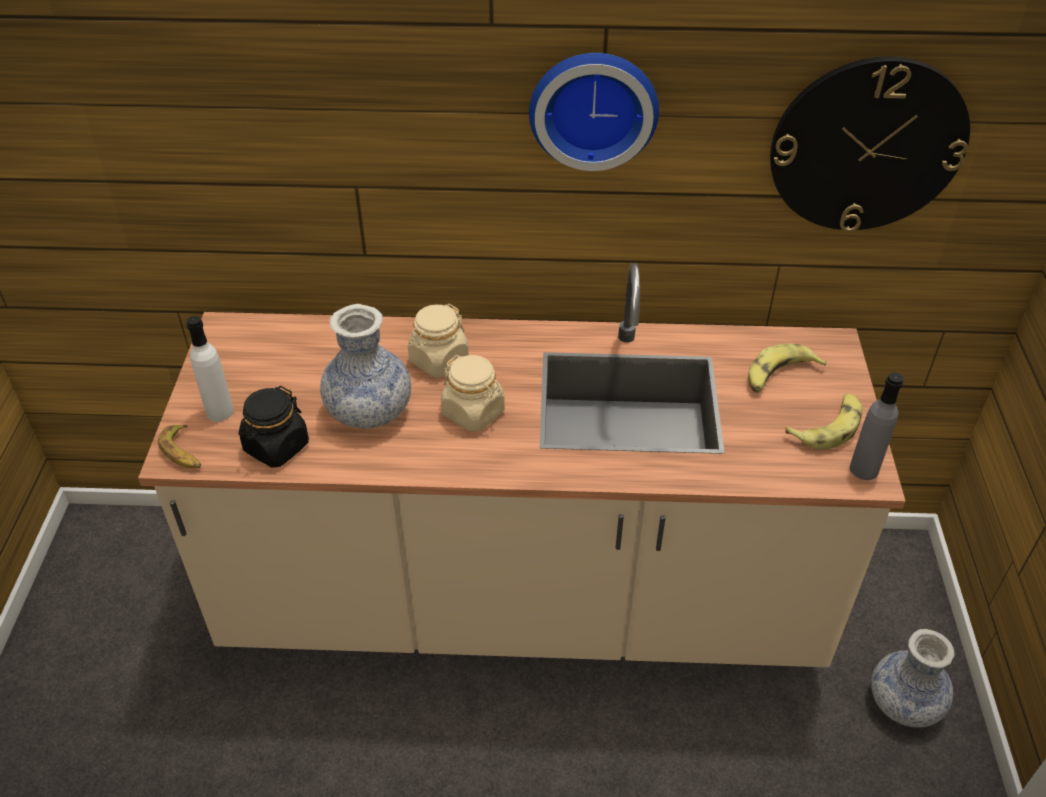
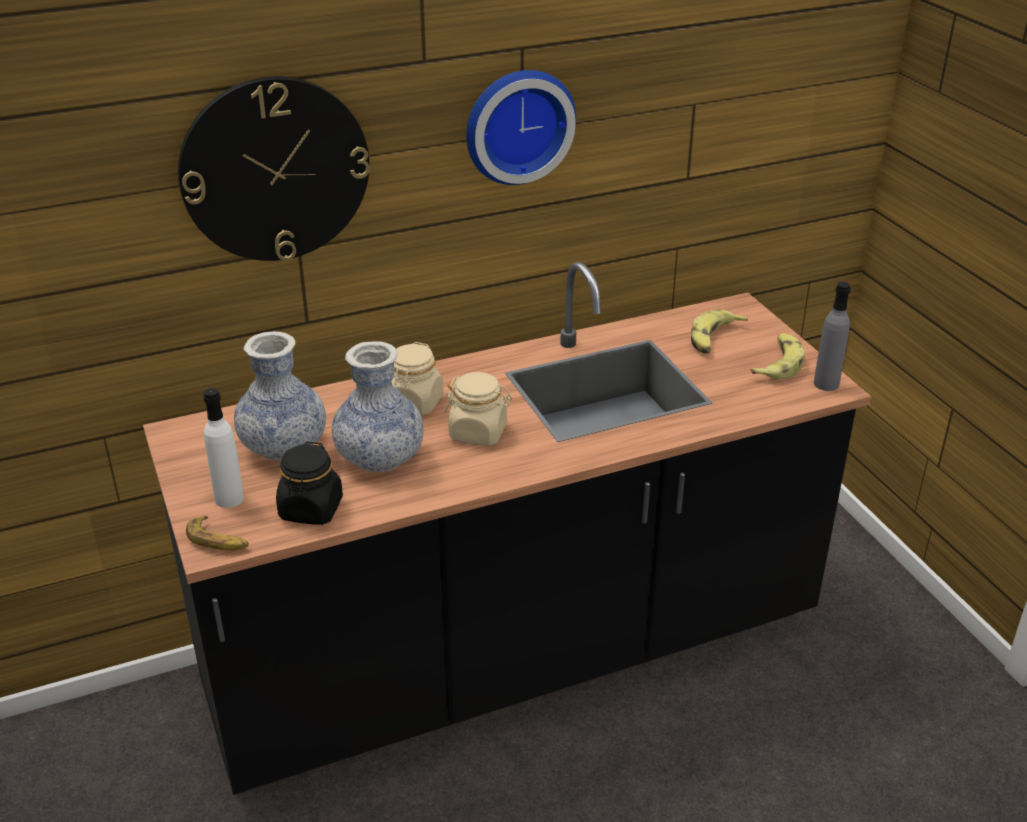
camera: 25 degrees left, 10 degrees down
beige counter [138,263,906,667] -> black counter [143,262,872,795]
wall clock [770,56,970,233] -> wall clock moved to [178,76,370,261]
vase [871,629,954,728] -> vase moved to [234,332,326,461]

